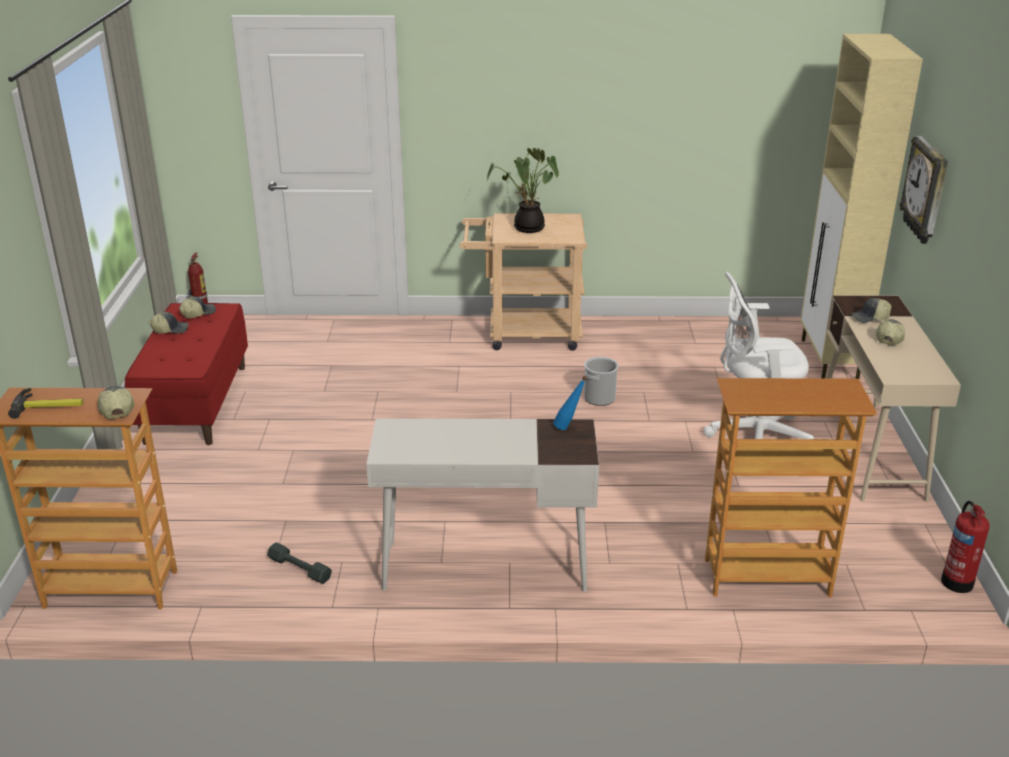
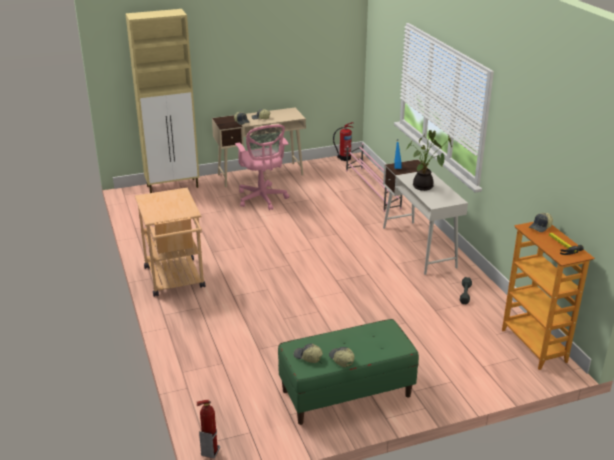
camera: 110 degrees left, 0 degrees up
red bench [125,303,248,445] -> green bench [278,319,419,425]
potted plant [487,148,559,233] -> potted plant moved to [406,130,452,191]
bucket [584,357,619,406] -> none
white office chair [703,272,814,439] -> pink office chair [235,125,290,210]
bookcase [705,378,877,597] -> pink shoe rack [346,143,402,212]
wall clock [899,136,948,244] -> none

